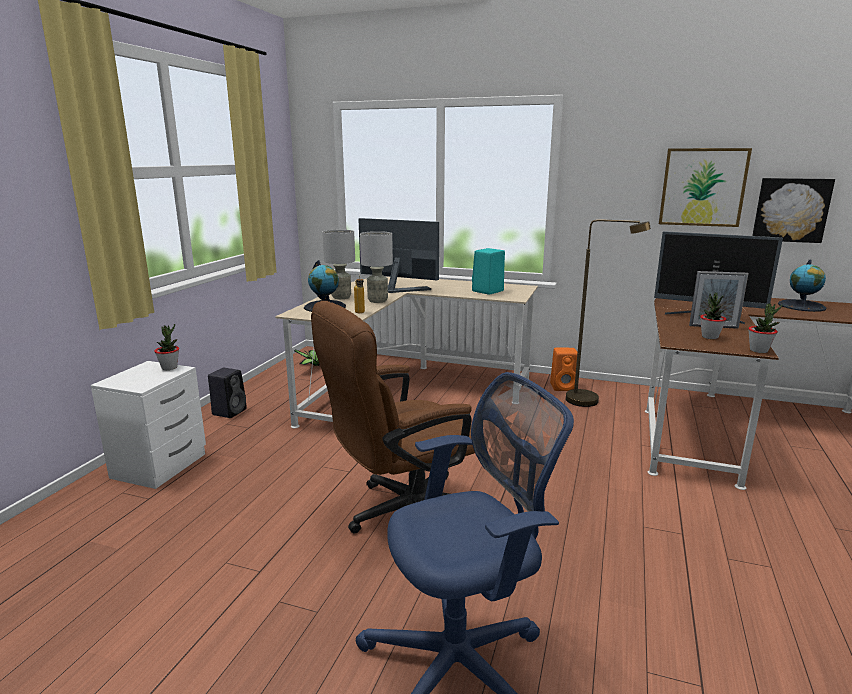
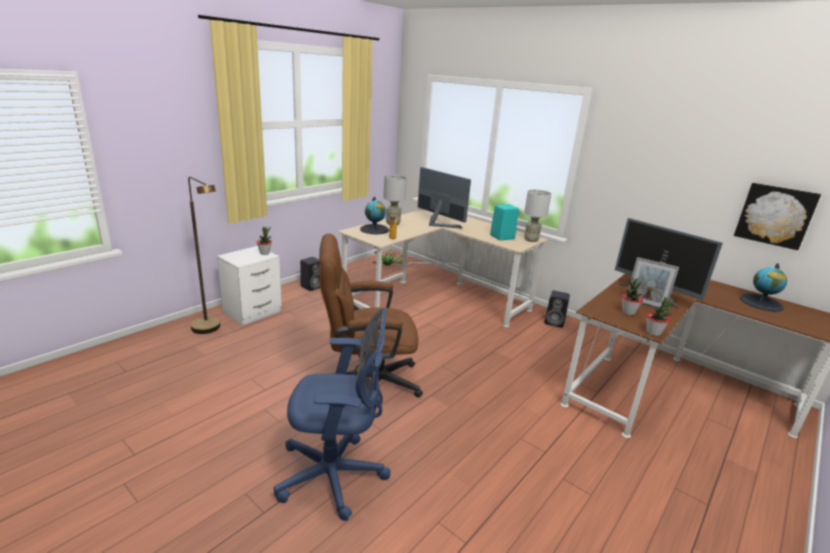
camera: 20 degrees right, 5 degrees up
grey table lamp [360,231,393,303] -> grey table lamp moved to [524,189,551,242]
orange speaker [550,348,578,391] -> black speaker [544,290,570,328]
brown floor lamp [566,220,651,407] -> brown floor lamp moved to [188,177,220,334]
picture [659,148,752,227] -> none

